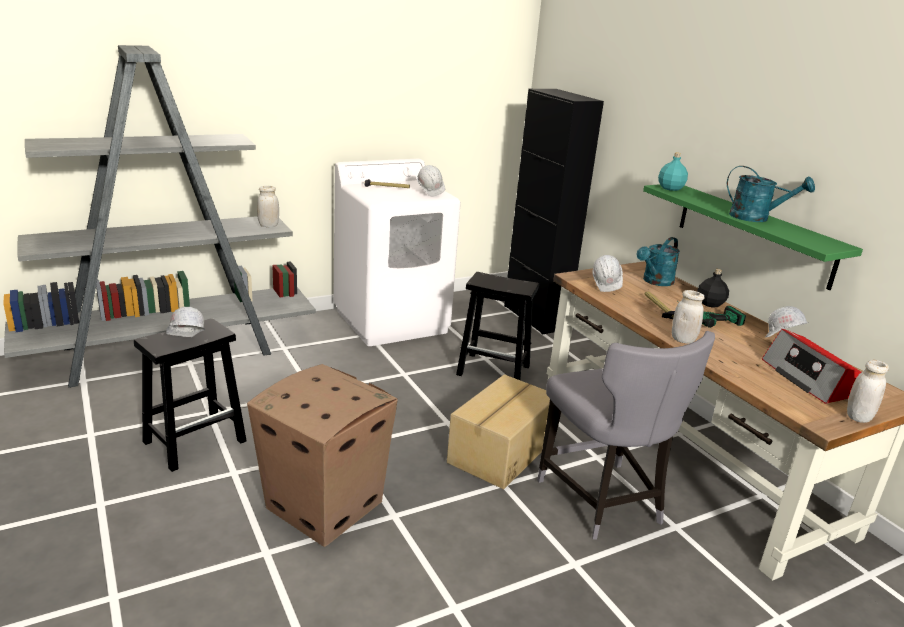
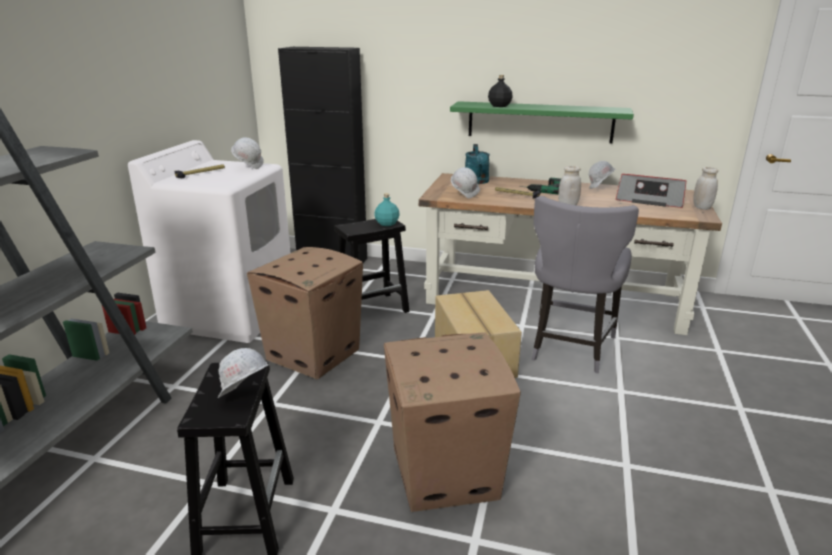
camera: 45 degrees left, 0 degrees up
white jar [257,186,279,227] -> none
grey chair [537,331,715,540] -> grey chair turned 90 degrees clockwise [532,196,639,373]
turquoise bottle [658,153,688,191] -> turquoise bottle moved to [374,194,400,226]
black bottle [697,269,729,308] -> black bottle moved to [488,75,512,107]
turquoise watering can [727,166,815,222] -> none
none -> cardboard box [247,247,363,379]

